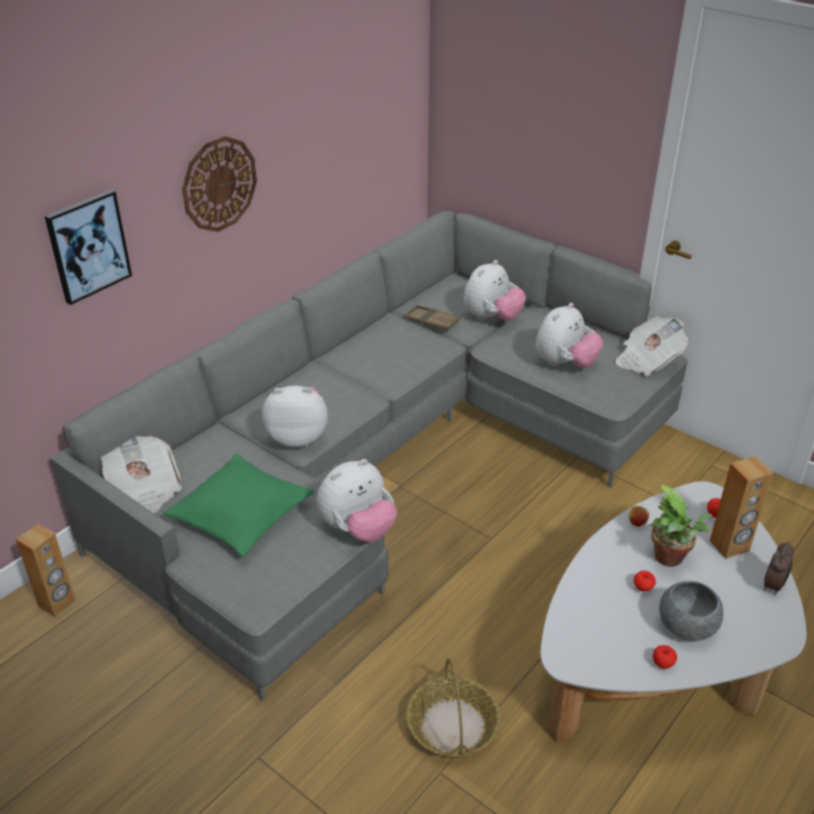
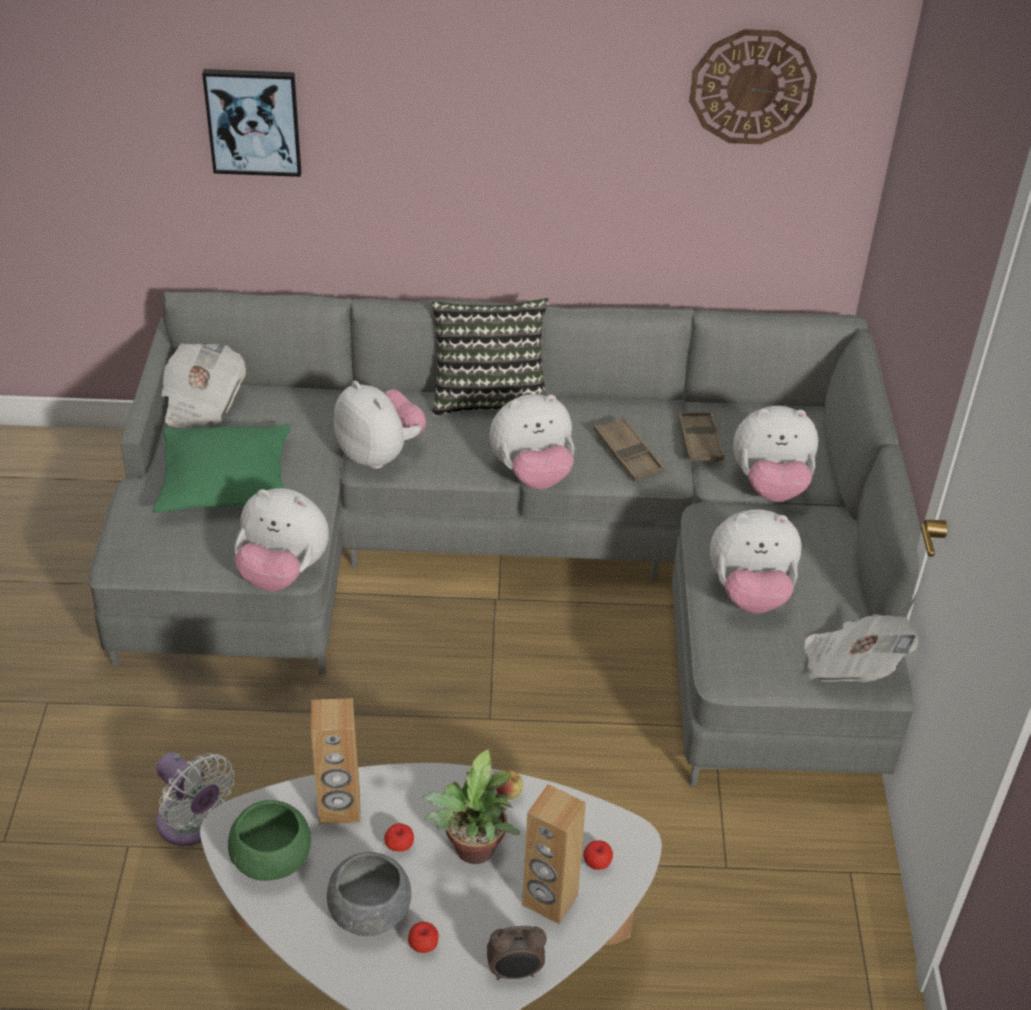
camera: 50 degrees right, 5 degrees up
brown speaker [16,524,76,617] -> brown speaker moved to [311,698,360,824]
wall clock [182,136,257,232] -> wall clock moved to [689,29,817,144]
basket [406,658,500,758] -> white fan [156,752,235,846]
apple [653,645,677,669] -> apple moved to [408,922,439,953]
none -> green bowl [228,800,311,881]
none -> pillow [432,298,549,416]
none -> plush toy [490,394,574,490]
none -> brown tray [593,416,664,482]

